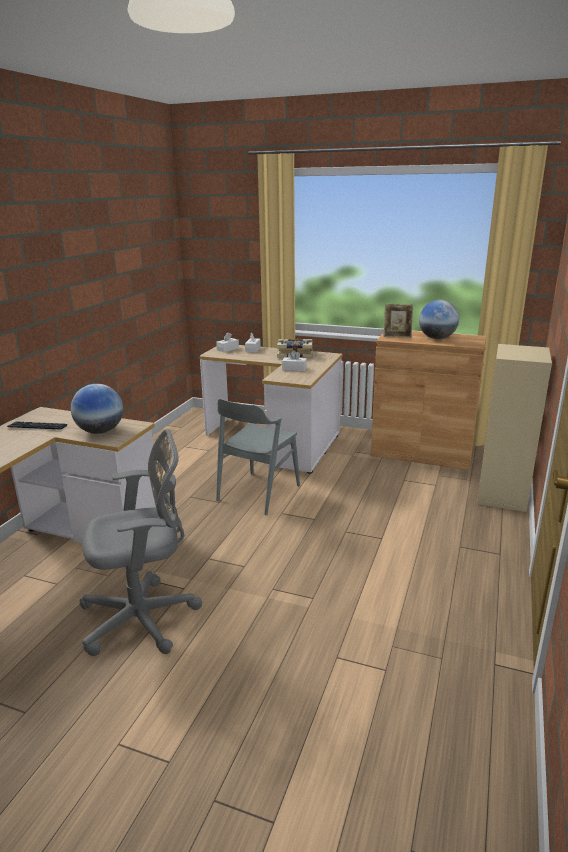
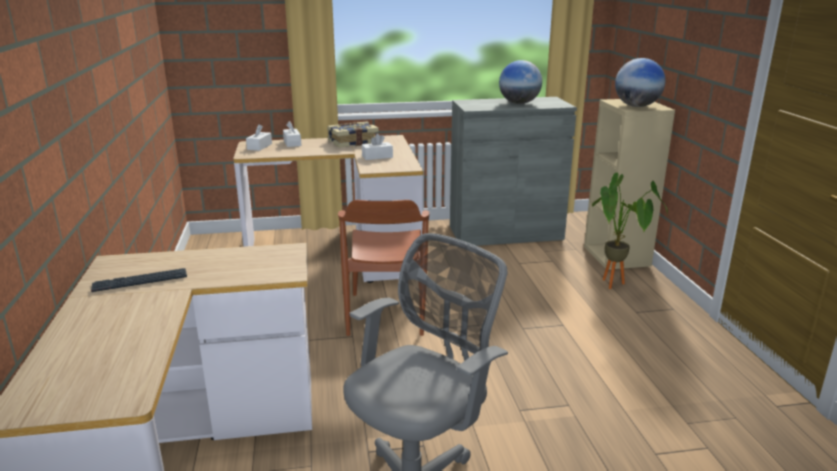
camera: 30 degrees left, 0 degrees up
globe [71,384,123,434] -> globe moved to [615,58,666,107]
grey chair [216,399,300,515] -> brown chair [338,200,429,336]
brown cabinet [371,331,487,470] -> grey cabinet [450,97,577,246]
picture frame [384,304,413,338] -> none
none -> potted plant [592,173,668,289]

